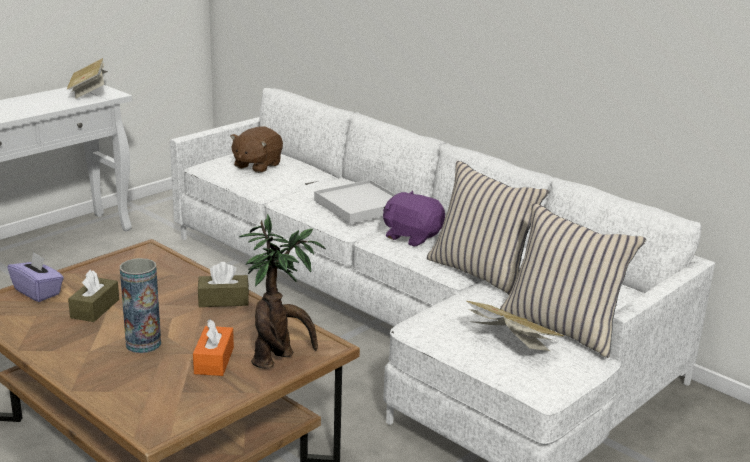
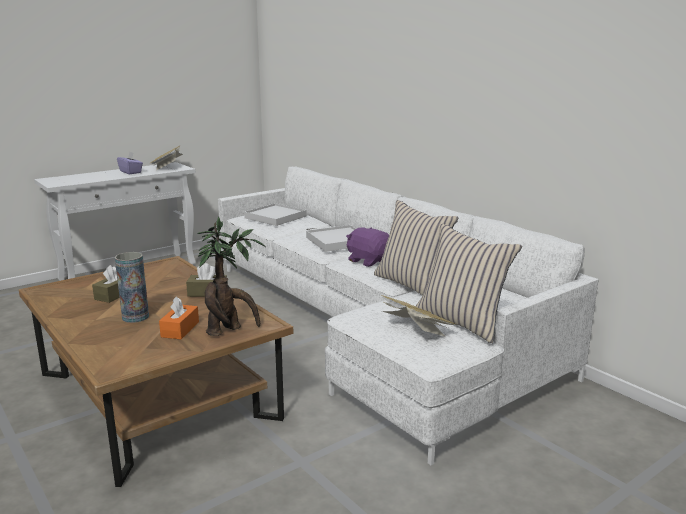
camera: 10 degrees right, 5 degrees down
purple tissue box [7,252,64,302] -> purple tissue box moved to [117,152,143,174]
brown plush toy [230,126,283,173] -> white tray [244,203,307,226]

